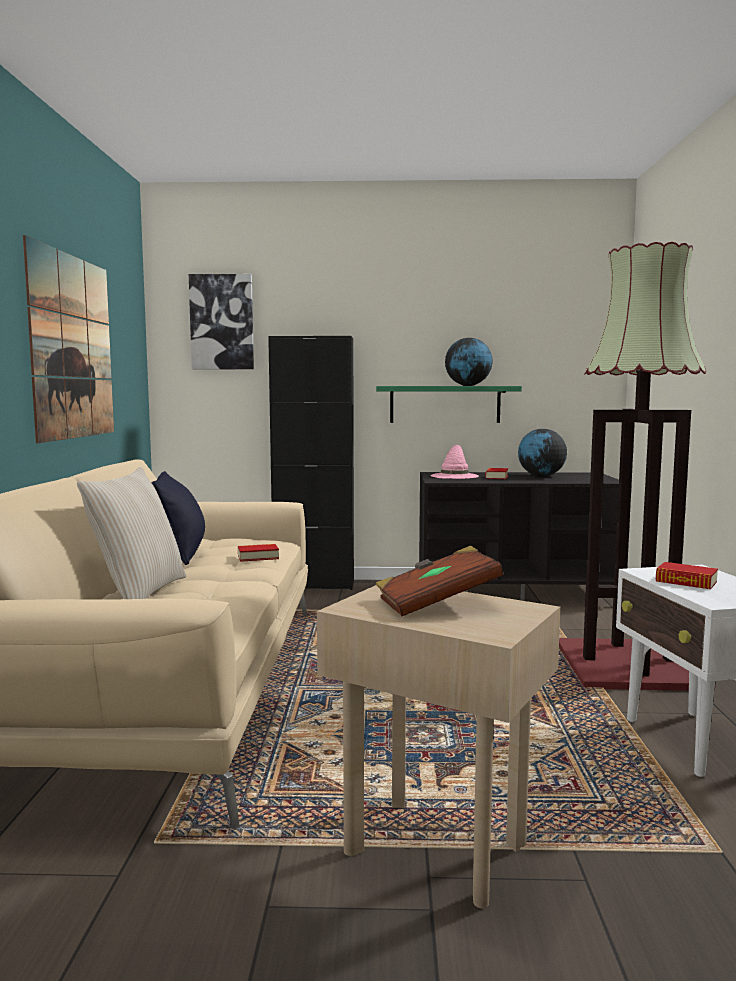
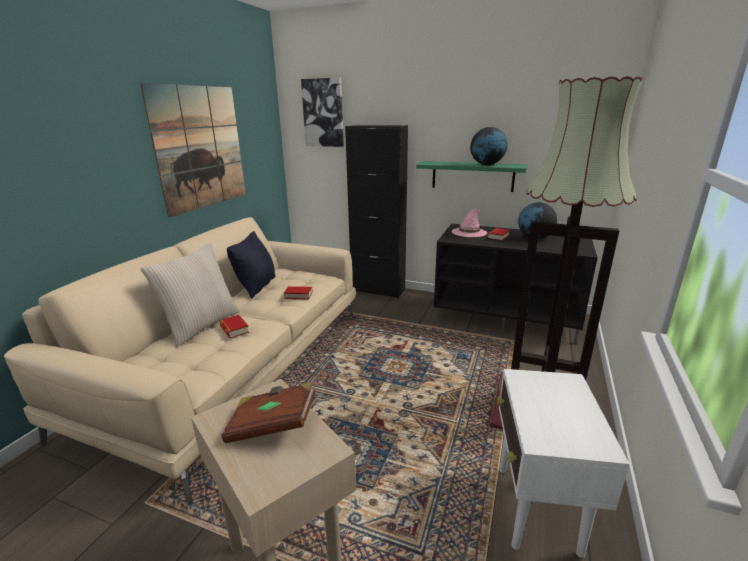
camera: 20 degrees right, 15 degrees up
book [656,562,718,589] -> book moved to [219,315,249,338]

